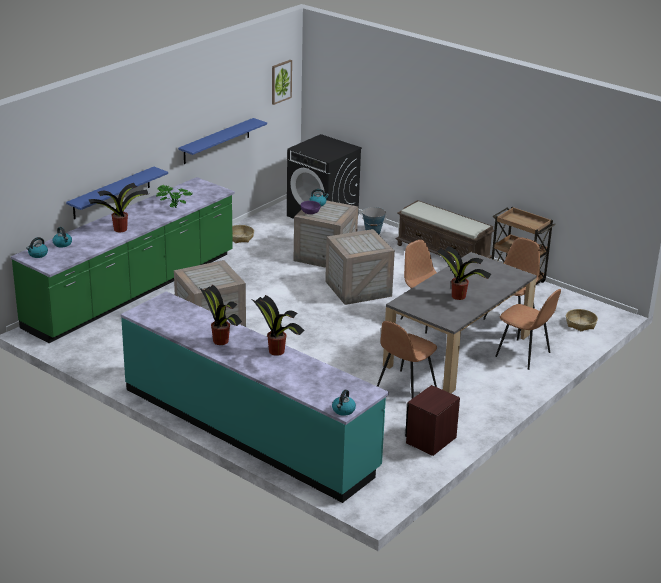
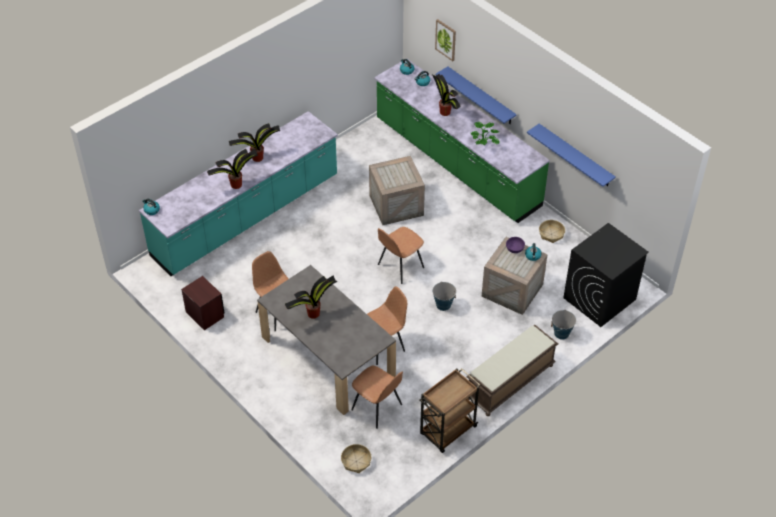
camera: 100 degrees right, 20 degrees up
picture [272,60,292,105] -> picture moved to [435,19,456,61]
crate [325,229,395,305] -> bucket [432,282,456,311]
brown chair [495,289,561,370] -> brown chair moved to [378,227,424,284]

